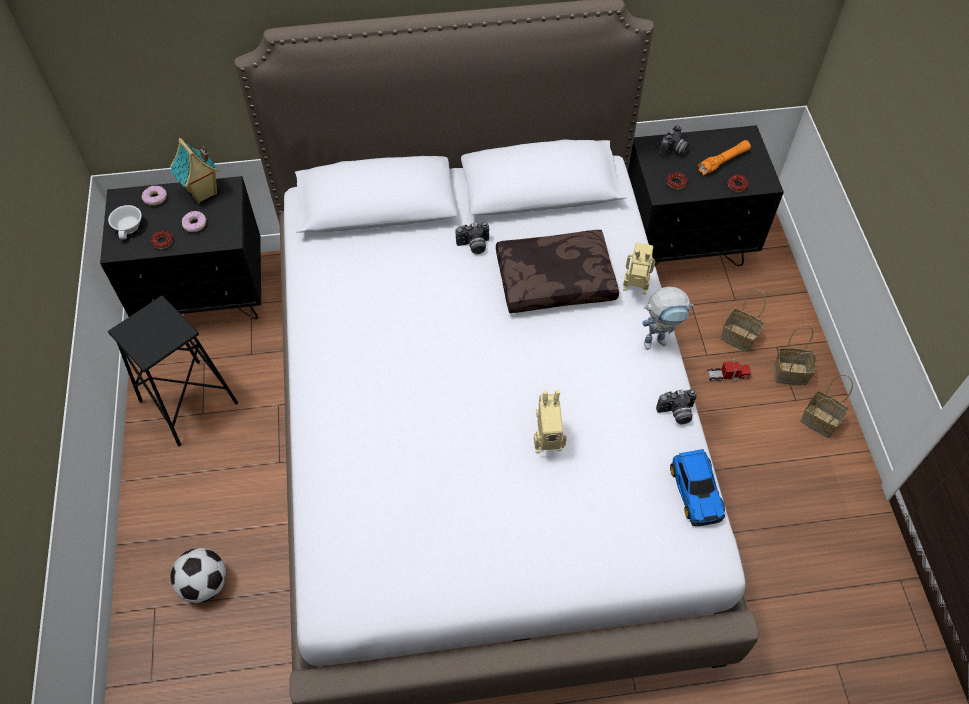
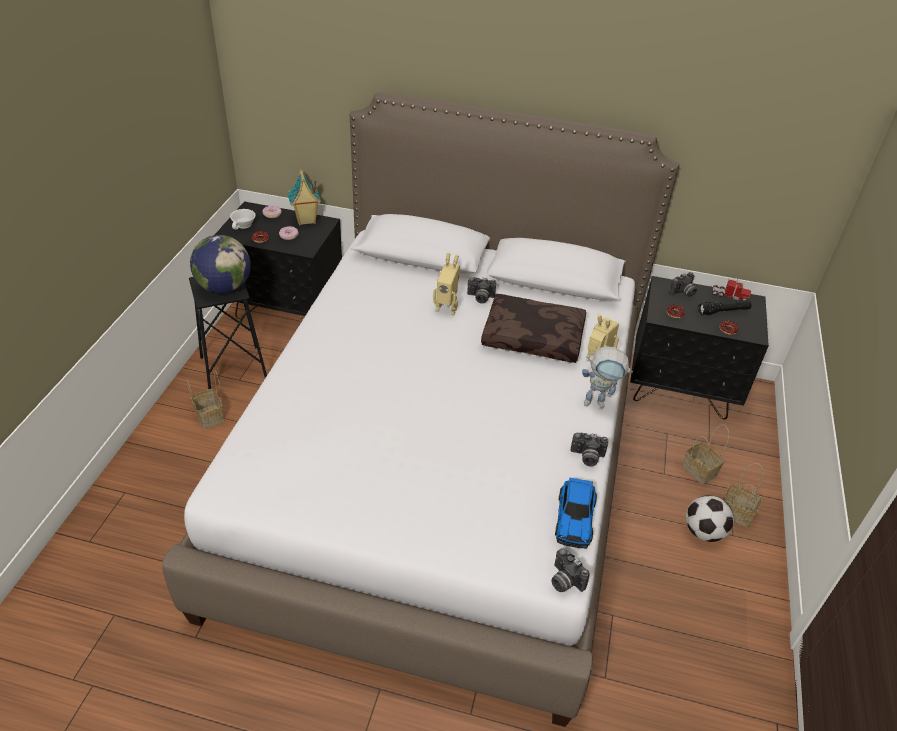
camera: 20 degrees right, 15 degrees down
football [170,548,226,603] -> football moved to [686,495,734,542]
toy robot [534,390,567,453] -> toy robot moved to [433,253,460,316]
orange flashlight [698,140,751,175] -> black flashlight [698,300,751,315]
toy truck [707,359,751,381] -> toy truck moved to [712,279,751,301]
basket [800,374,853,438] -> basket moved to [186,370,224,429]
none -> globe [190,235,251,294]
none -> camera [551,548,590,592]

